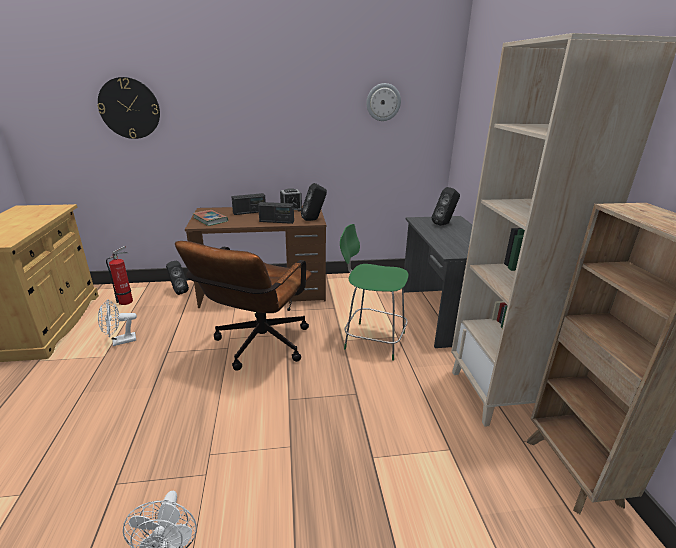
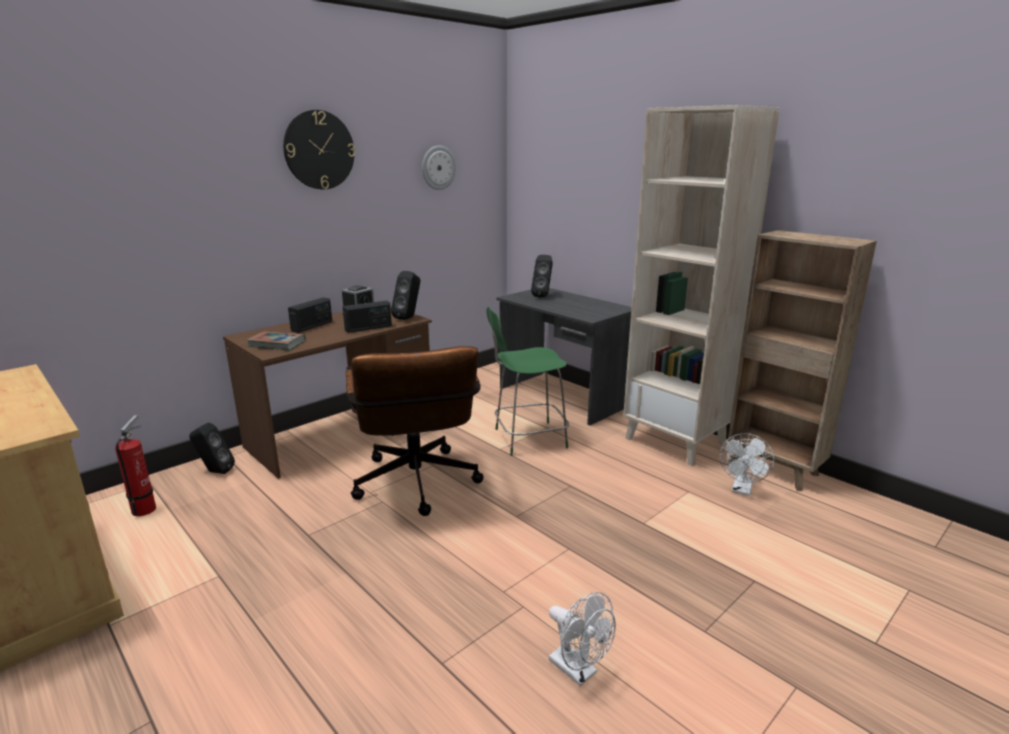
camera: 35 degrees left, 5 degrees down
wall clock [98,77,160,139] -> wall clock moved to [283,110,355,189]
white fan [98,299,137,346] -> white fan moved to [720,433,774,496]

